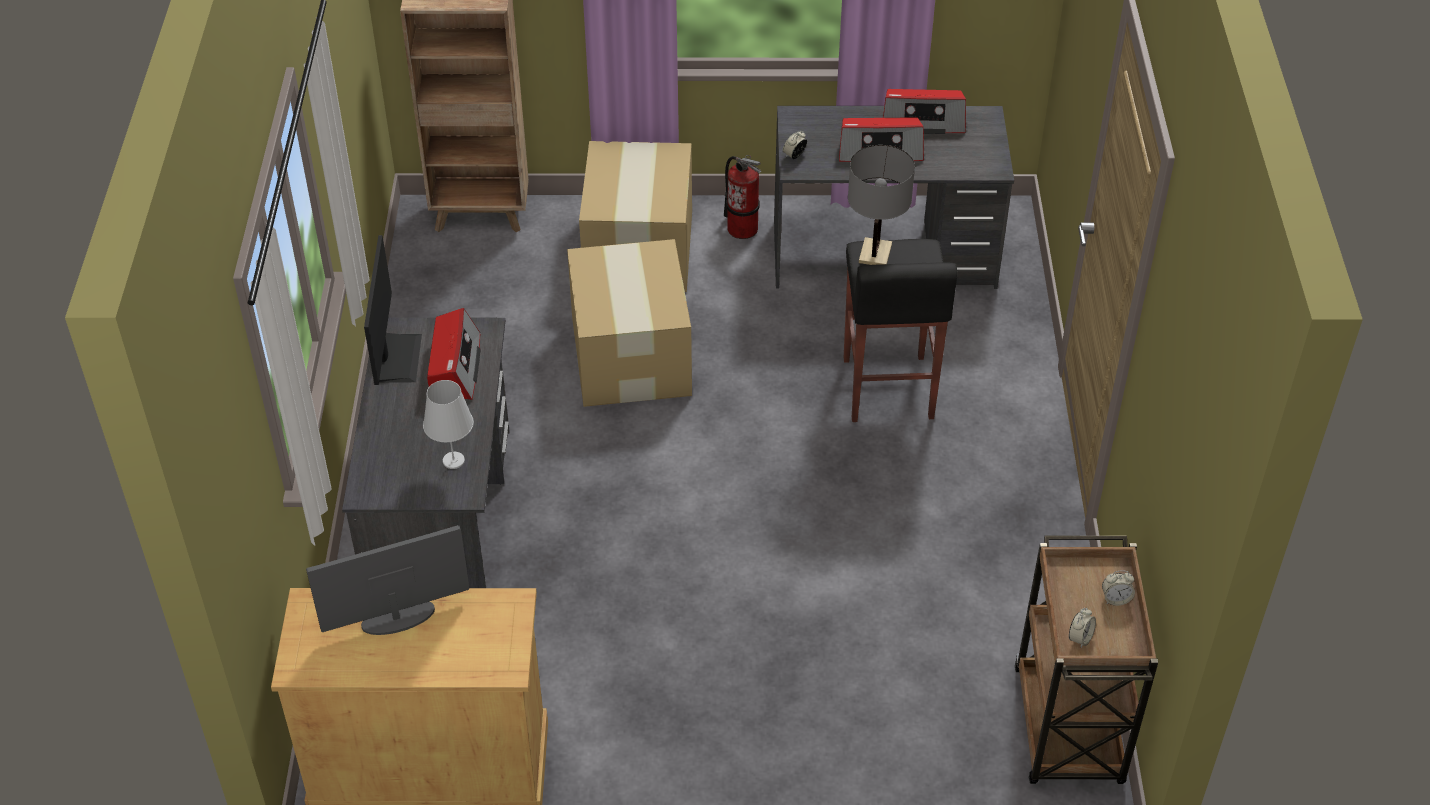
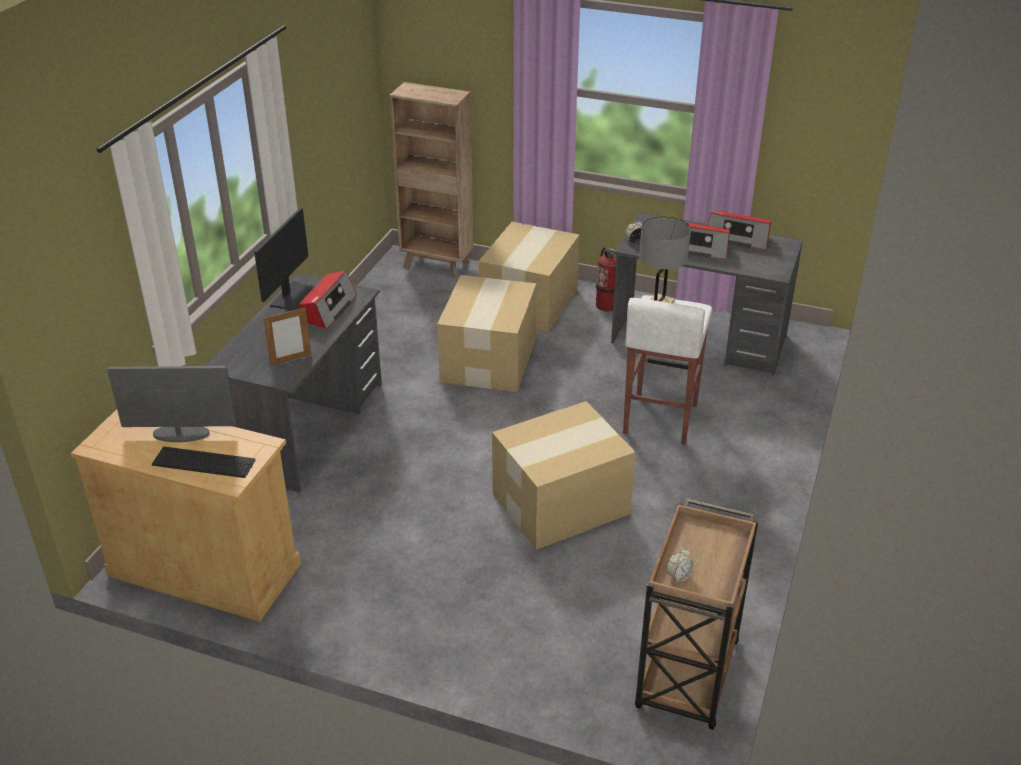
camera: 20 degrees right, 10 degrees down
white table lamp [423,380,474,469] -> picture frame [263,307,311,365]
black stool [844,239,957,422] -> white stool [623,295,712,445]
alarm clock [1102,570,1135,606] -> none
none -> keyboard [152,447,255,478]
none -> cardboard box [492,401,635,550]

